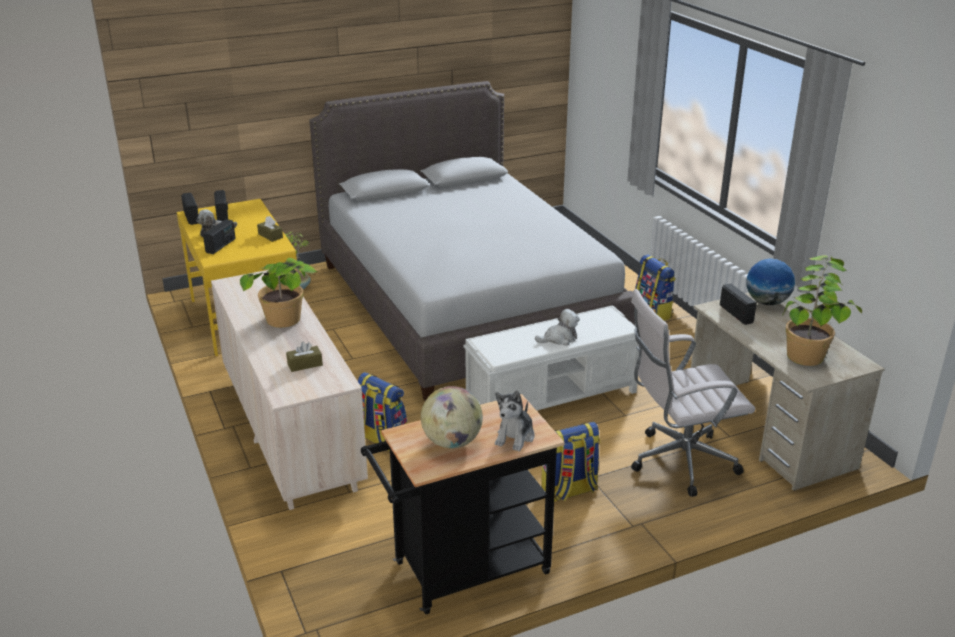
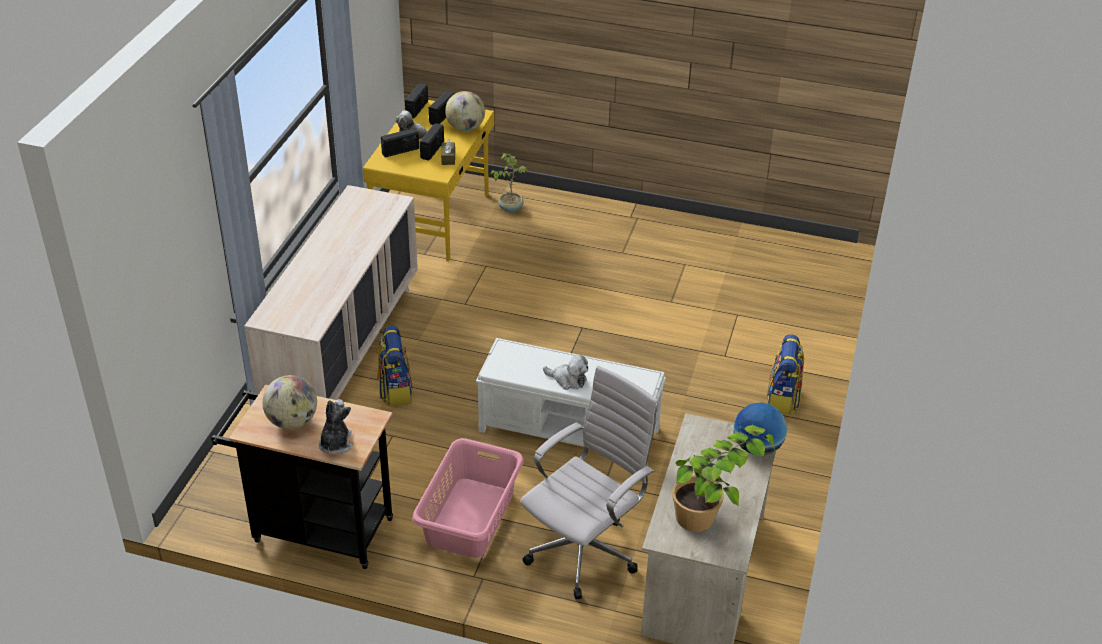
camera: 40 degrees right, 10 degrees up
potted plant [240,258,317,328] -> none
brown tissue box [286,342,323,372] -> none
grey bed [309,81,635,401] -> none
plush toy [495,390,535,451] -> plush toy turned 120 degrees clockwise [319,399,353,454]
backpack [541,422,600,502] -> pink laundry basket [412,438,524,558]
white office chair [631,289,755,497] -> white office chair turned 105 degrees clockwise [520,366,659,599]
radio [720,283,757,325] -> radio moved to [420,123,444,160]
none -> globe [445,91,485,131]

